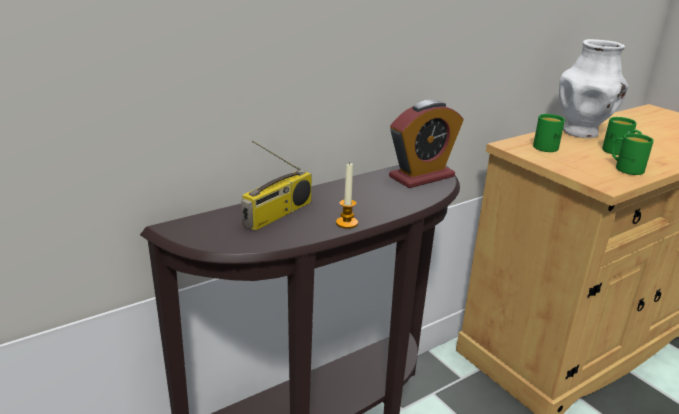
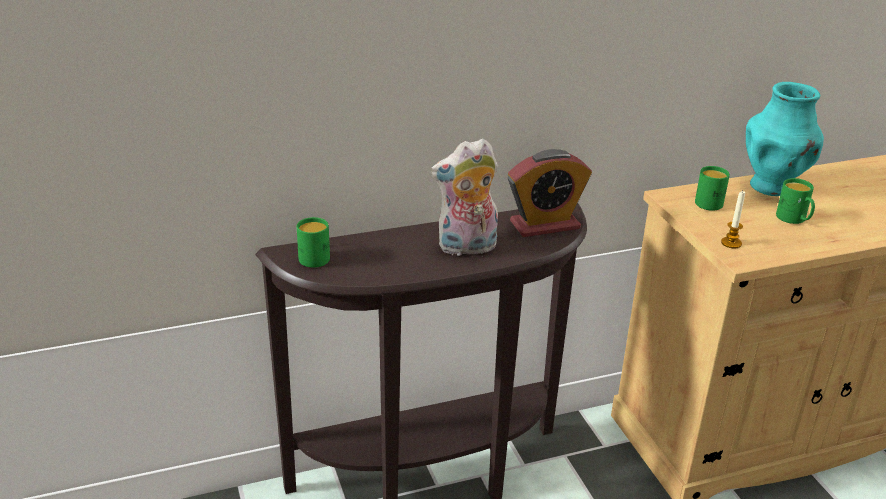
camera: 15 degrees right, 5 degrees up
radio [241,141,312,231] -> none
candle [336,162,358,229] -> candle moved to [721,191,745,248]
white vase [559,39,628,138] -> turquoise vase [746,82,824,196]
green mug [612,133,654,175] -> green mug moved to [297,217,330,268]
none -> plush toy [430,138,498,257]

